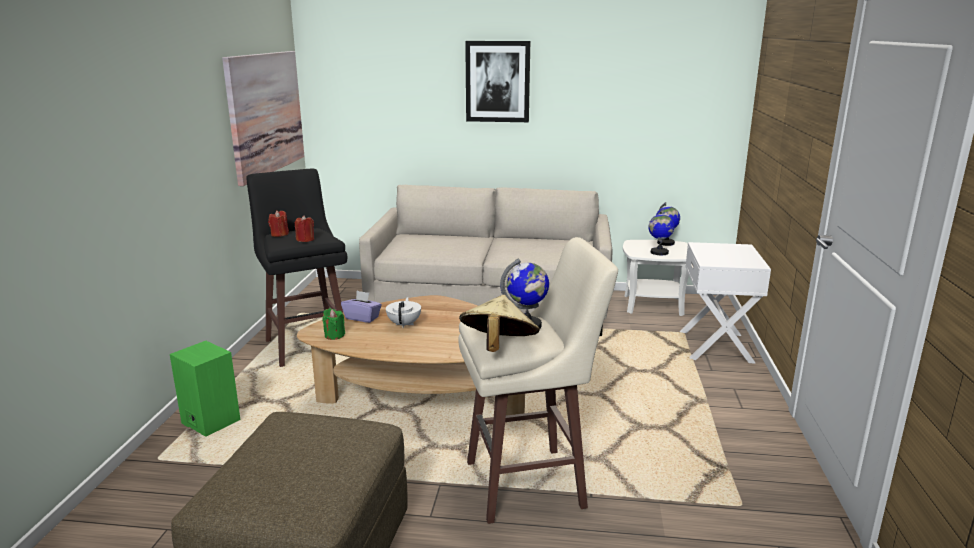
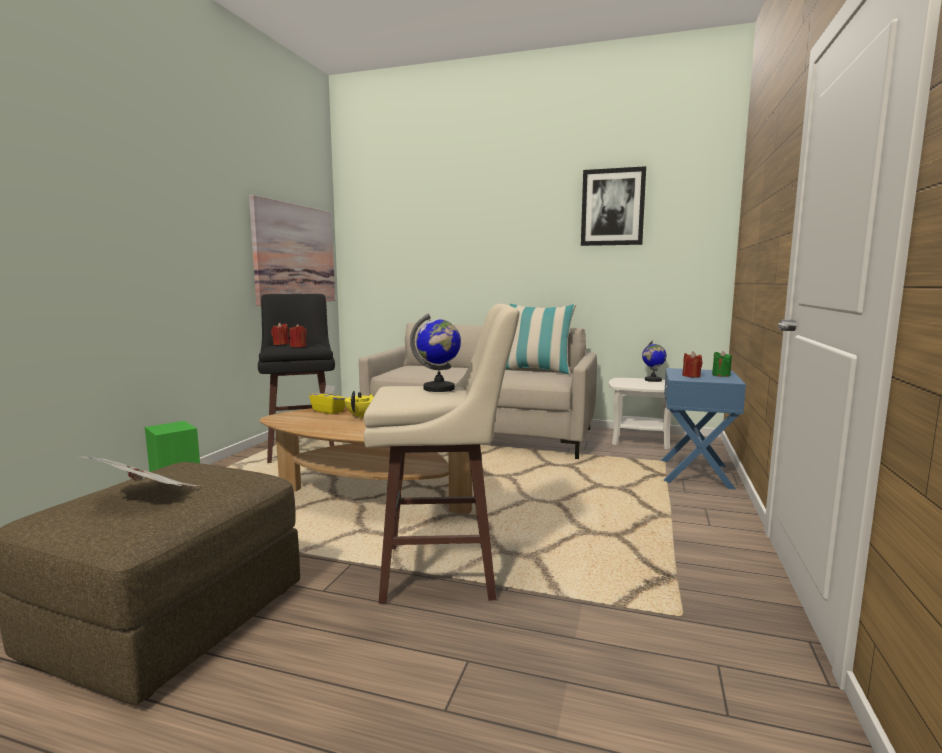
camera: 10 degrees right, 10 degrees down
green candle [322,308,345,340] -> green candle moved to [712,351,732,377]
purple tissue box [341,291,382,323] -> yellow tissue box [309,385,346,414]
white teapot [386,297,421,328] -> yellow teapot [345,391,374,419]
beige hat [459,295,540,352] -> none
picture [465,41,530,122] -> picture moved to [581,166,646,246]
globe [648,210,674,255] -> none
white nightstand [680,242,771,364] -> blue nightstand [661,368,746,490]
none -> newspaper [83,457,200,486]
none -> pillow [506,304,576,374]
none -> red candle [682,352,703,378]

